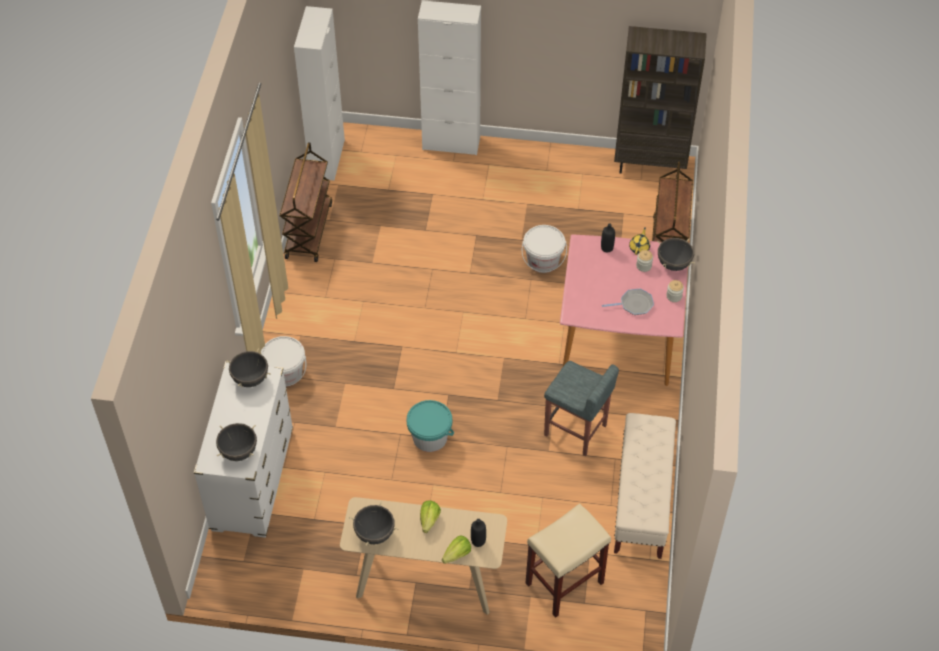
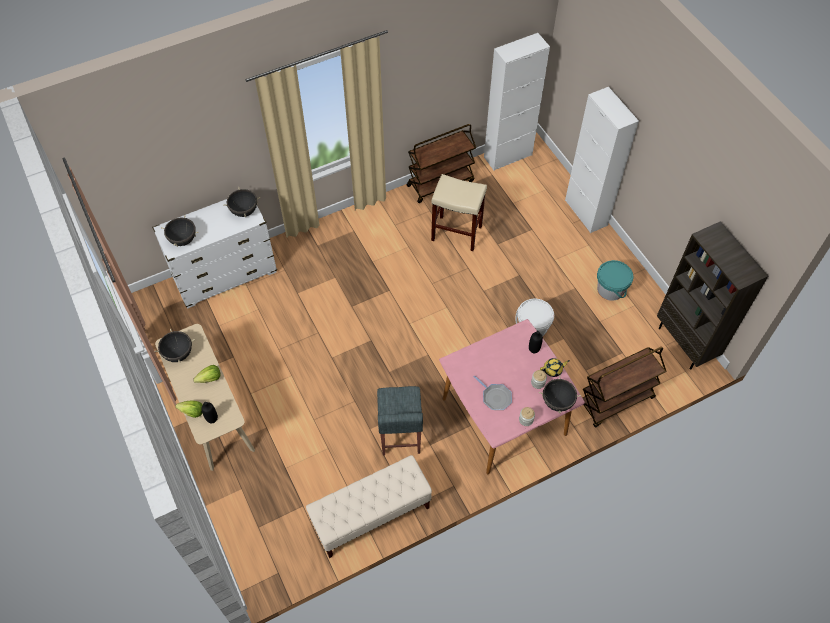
camera: 55 degrees right, 5 degrees up
white bucket [261,336,307,387] -> none
turquoise bucket [406,400,454,452] -> turquoise bucket moved to [597,260,633,301]
beige stool [526,503,611,618] -> beige stool moved to [431,174,487,251]

